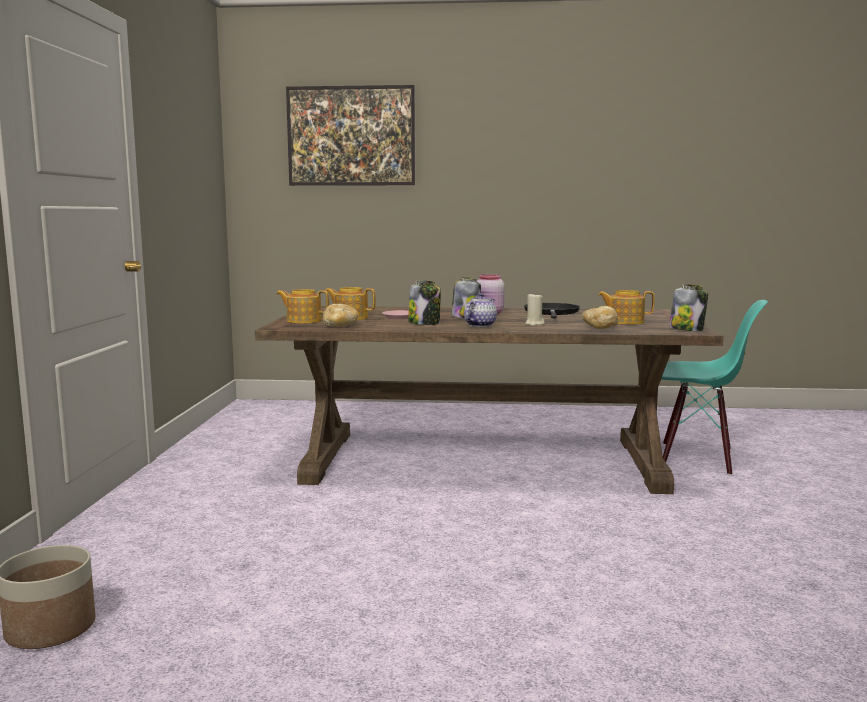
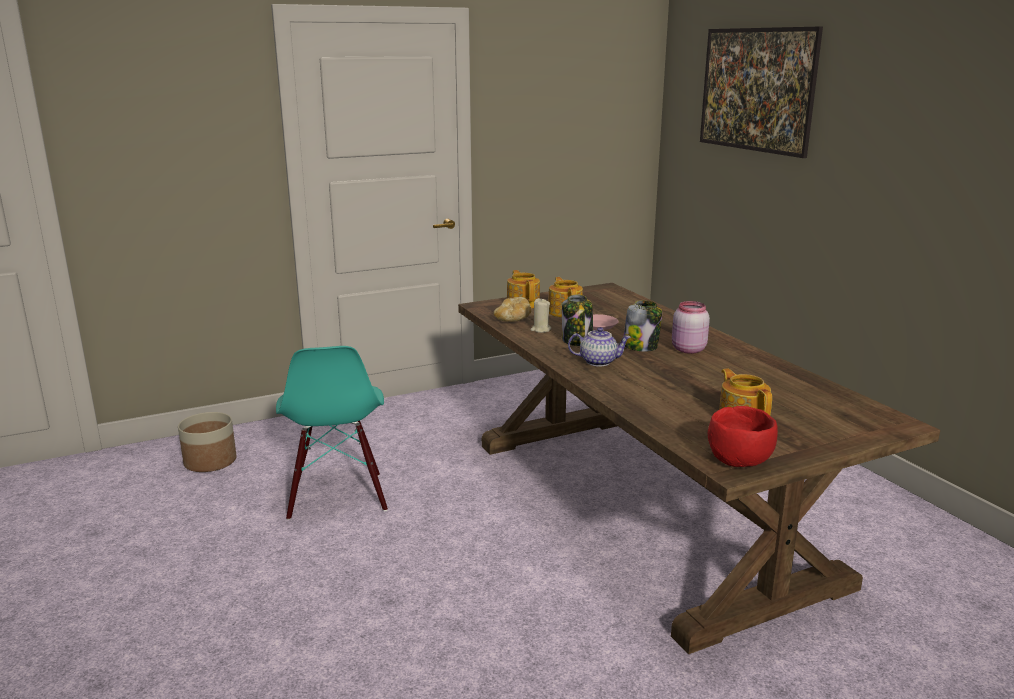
camera: 60 degrees right, 10 degrees up
black frying pan [524,303,580,318] -> none
beige candle [525,292,545,326] -> beige candle moved to [530,298,551,333]
bread [582,306,619,329] -> none
turquoise chair [661,300,768,475] -> turquoise chair moved to [276,346,388,520]
jar [669,284,708,331] -> red bowl [708,406,778,467]

